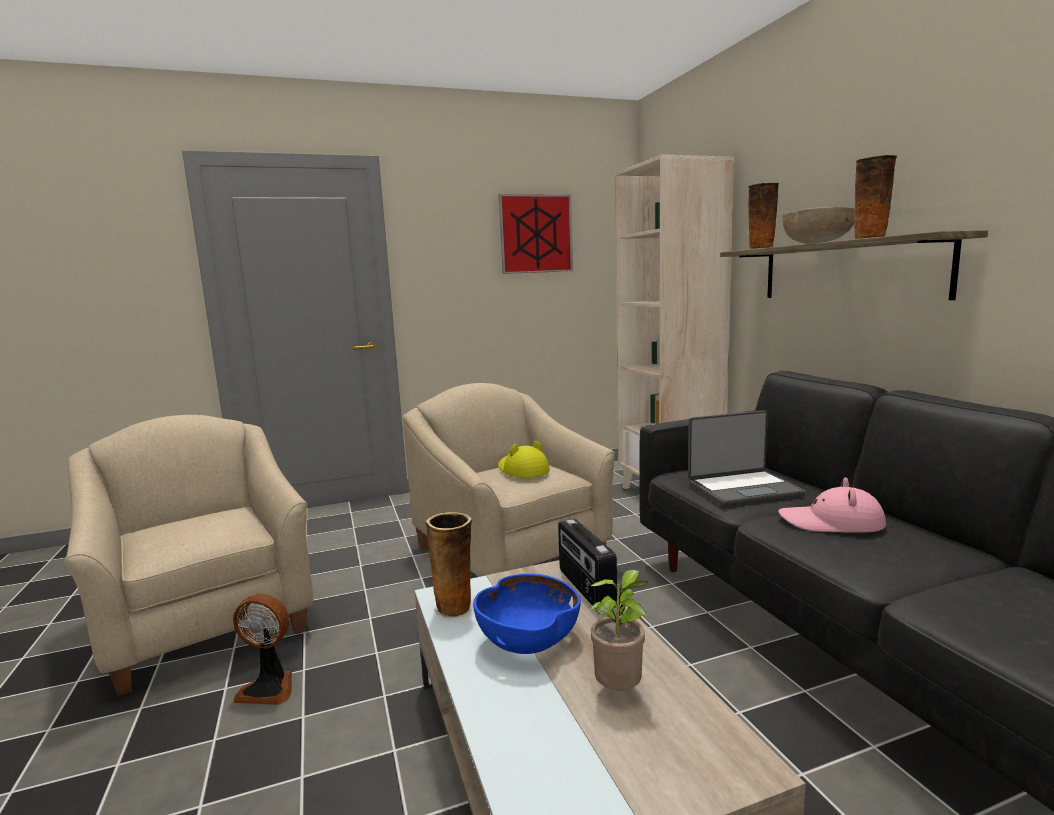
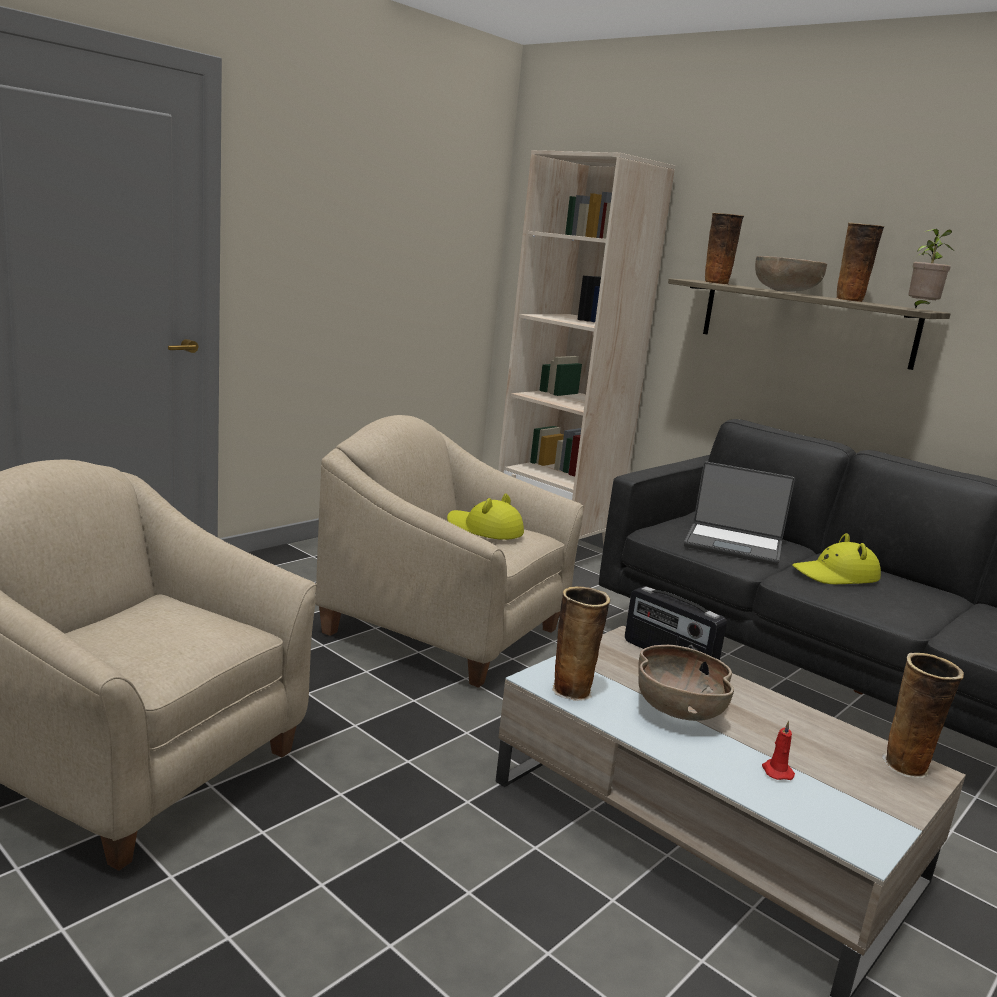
camera: 30 degrees left, 5 degrees up
fan [233,594,292,705] -> none
blue bowl [473,574,581,654] -> brown bowl [638,645,734,721]
picture [499,194,573,274] -> none
potted plant [589,569,648,690] -> potted plant moved to [908,229,954,308]
laptop [688,410,806,507] -> laptop turned 60 degrees clockwise [684,461,795,565]
pink hat [778,477,886,533] -> yellow hat [793,533,881,584]
none -> red candle [762,721,795,780]
none -> vase [882,653,964,778]

